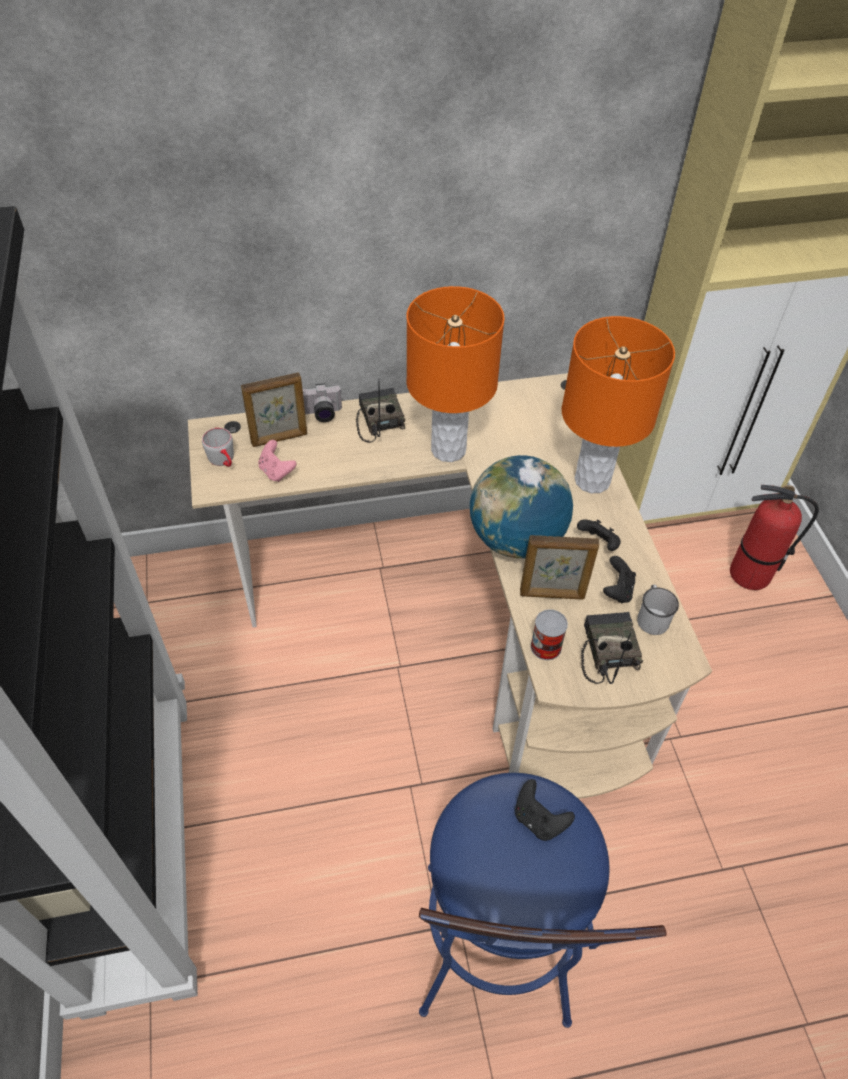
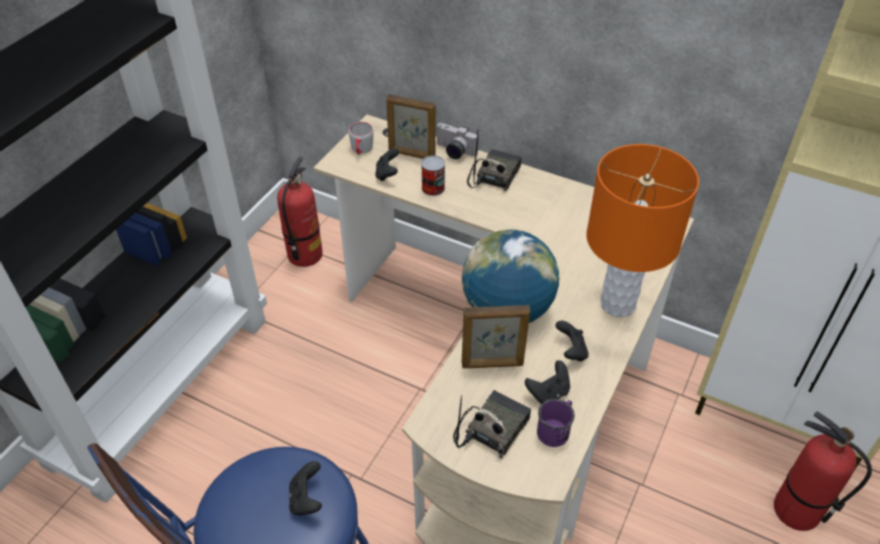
camera: 40 degrees right, 5 degrees down
pink game controller [258,440,297,482] -> black game controller [375,148,399,181]
orange table lamp [407,286,504,462] -> none
picture frame [520,535,599,600] -> picture frame turned 45 degrees counterclockwise [462,305,530,368]
can [531,609,568,660] -> can moved to [421,155,445,196]
white mug [637,585,679,635] -> purple mug [537,399,575,447]
none -> fire extinguisher [277,157,322,267]

